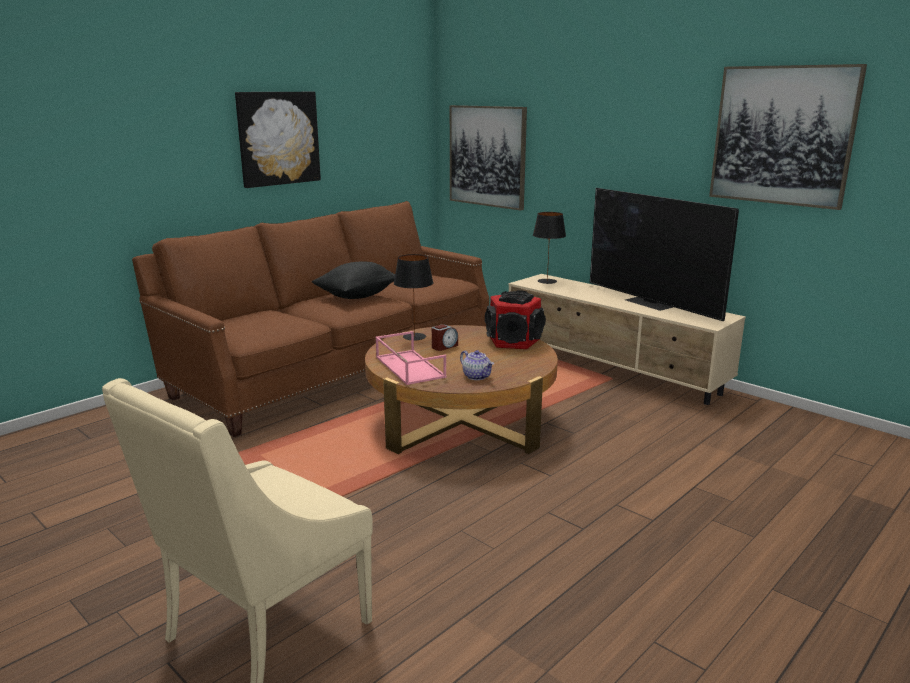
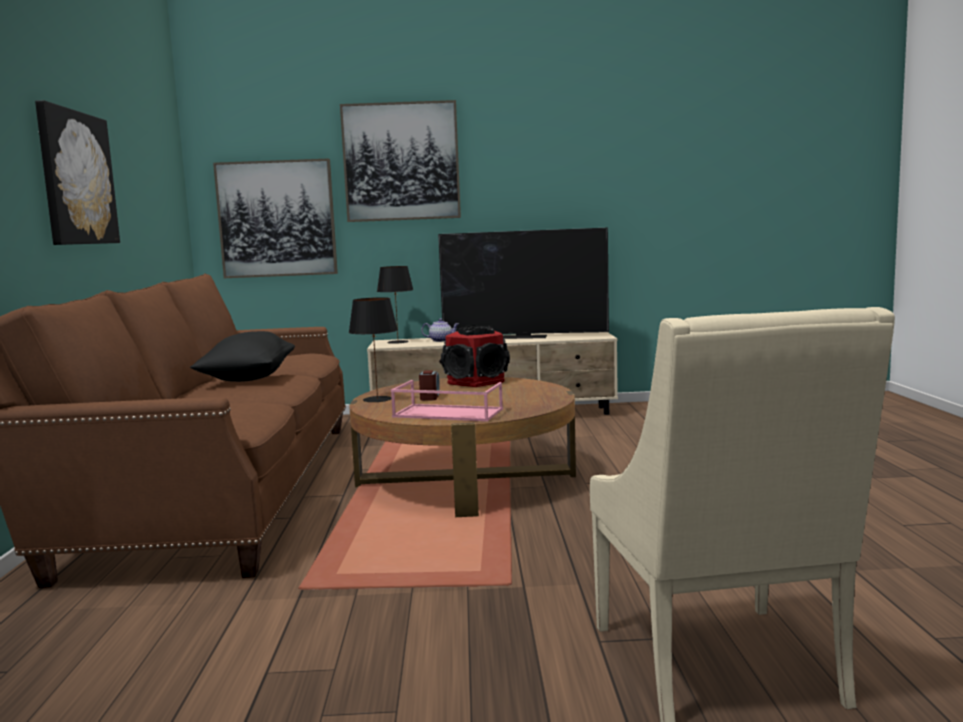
camera: 45 degrees left, 10 degrees down
teapot [460,350,494,380] -> teapot moved to [421,318,459,342]
picture [709,64,867,210] -> picture moved to [340,100,461,222]

